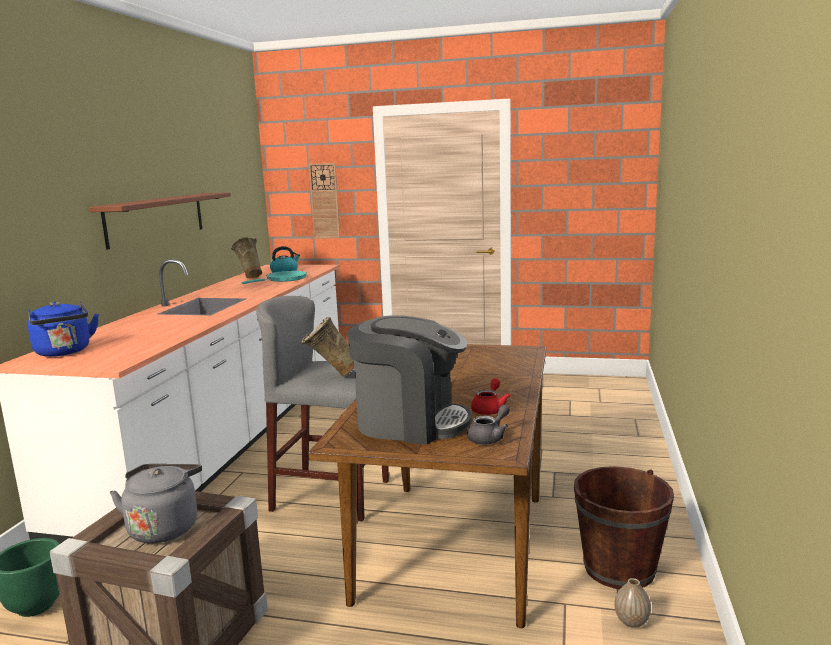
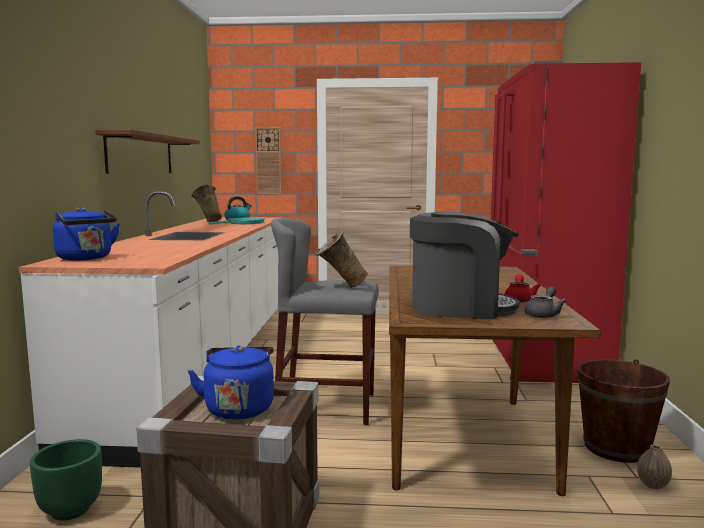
camera: 10 degrees left, 5 degrees down
grey kettle [110,464,202,544] -> blue kettle [188,346,274,420]
none -> red fridge [491,61,641,383]

